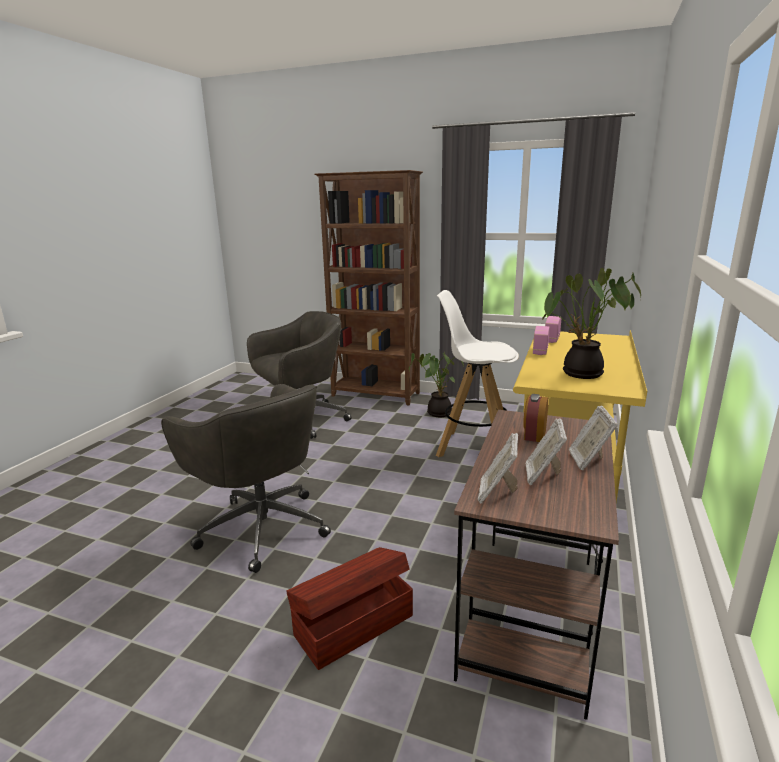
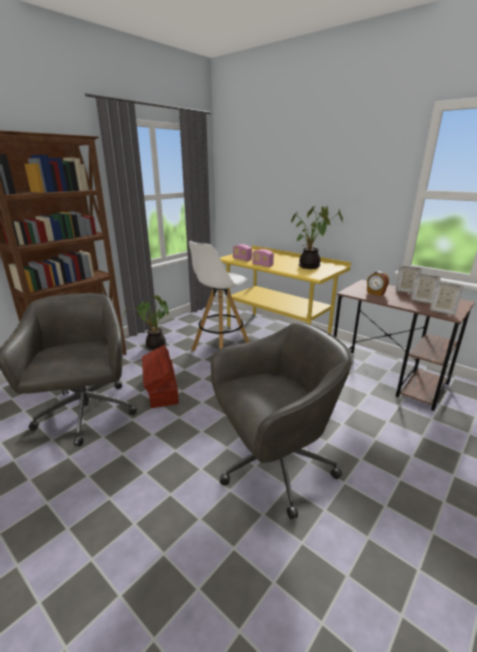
camera: 70 degrees left, 5 degrees up
brown storage box [286,547,413,670] -> brown storage box moved to [142,345,179,408]

